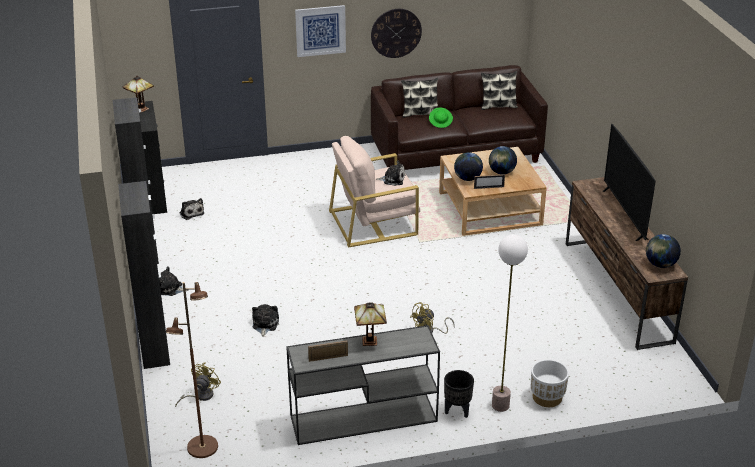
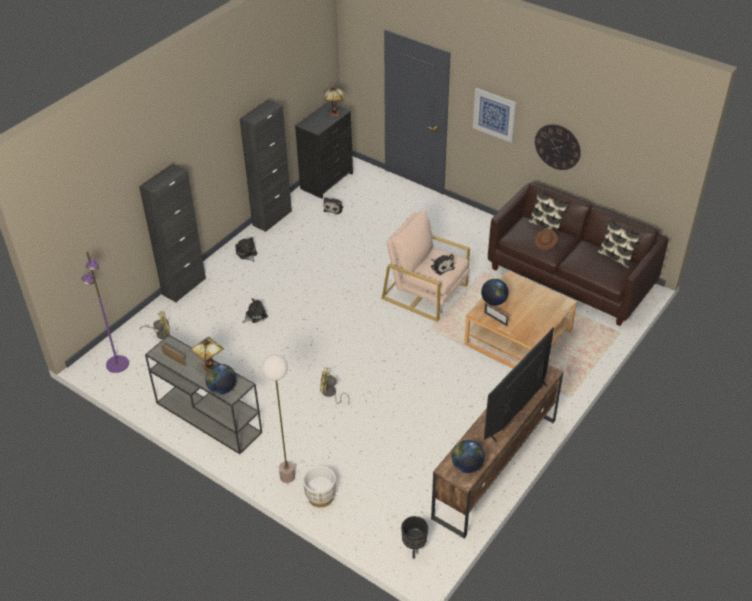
camera: 50 degrees right, 10 degrees up
brown floor lamp [165,282,218,458] -> purple floor lamp [81,251,129,373]
green hat [429,107,453,128] -> brown hat [535,229,557,250]
black planter [444,370,474,418] -> black planter moved to [401,516,428,559]
globe [489,146,517,175] -> globe moved to [205,364,236,395]

